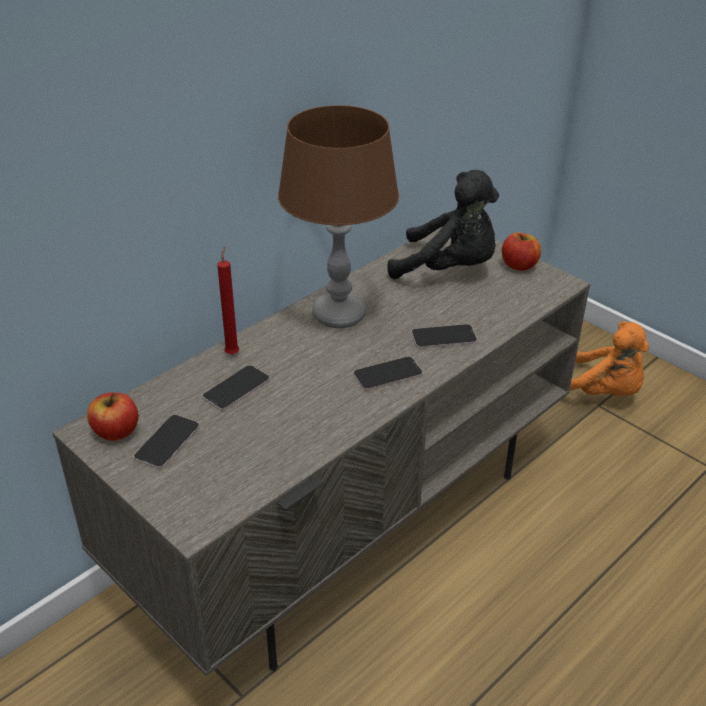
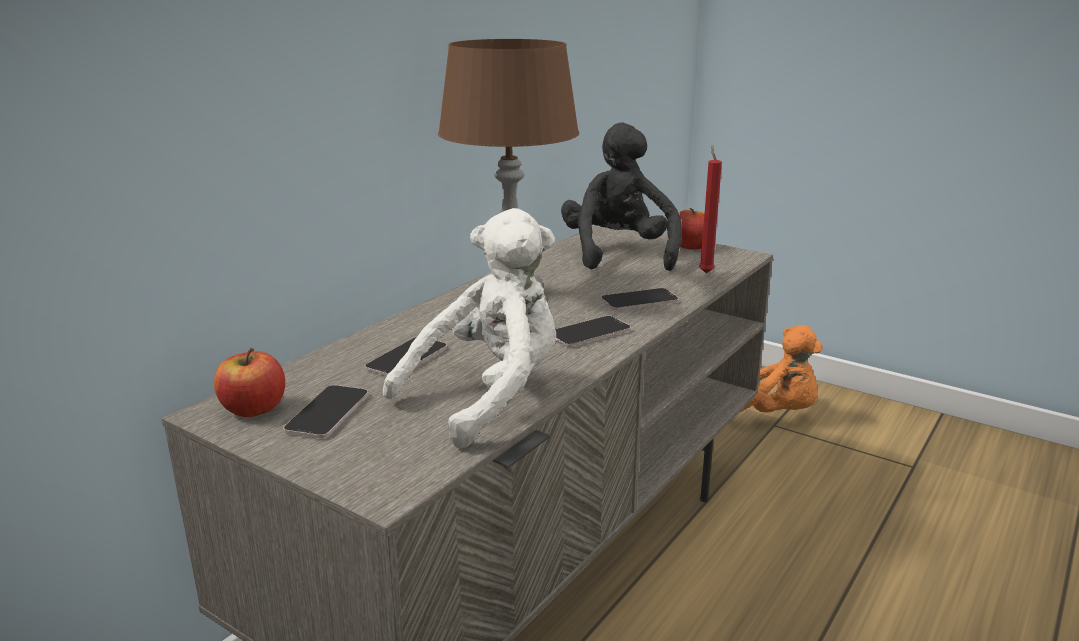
camera: 10 degrees left, 15 degrees down
red candle [217,246,239,355] -> red candle moved to [699,146,722,273]
black plush toy [387,170,499,279] -> black plush toy turned 105 degrees counterclockwise [561,123,682,271]
none -> white plush toy [383,208,556,449]

